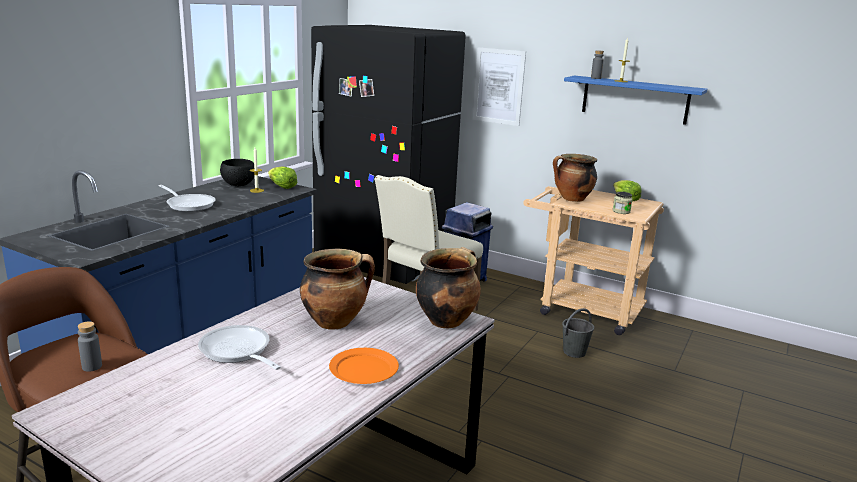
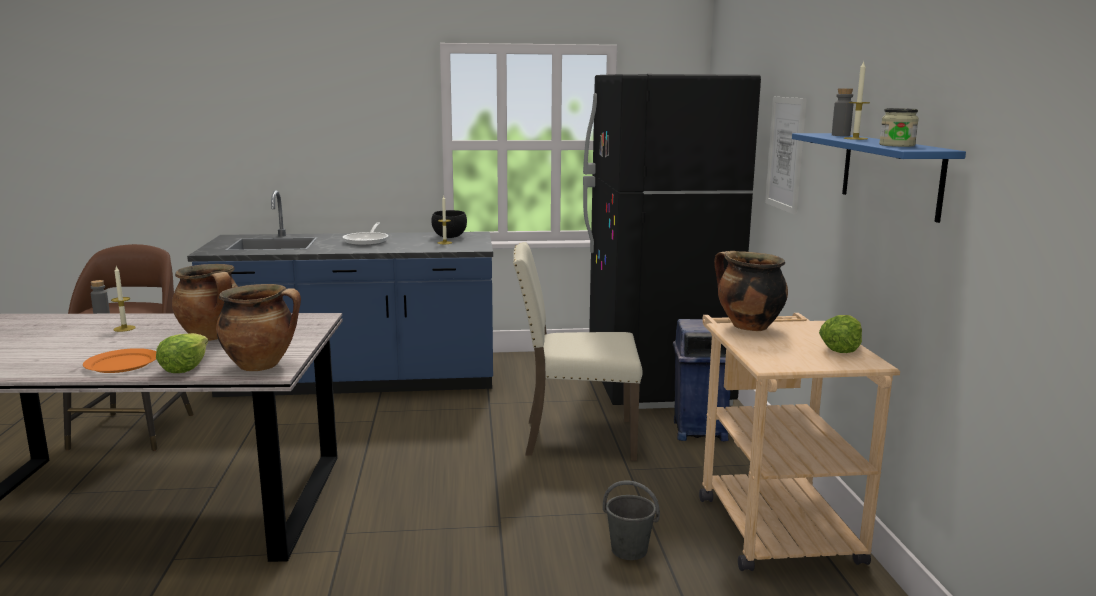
camera: 55 degrees right, 5 degrees down
frying pan [198,325,281,370] -> candle [111,266,136,332]
lettuce [268,166,297,189] -> lettuce moved to [156,333,208,373]
jar [612,192,633,214] -> jar moved to [879,108,919,147]

